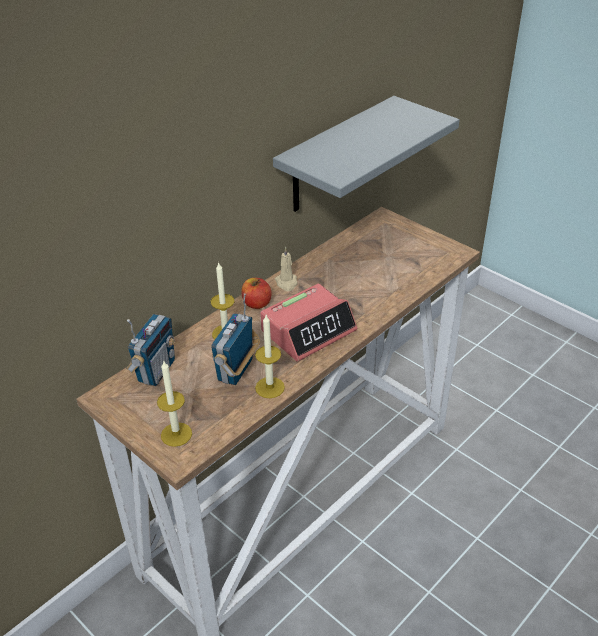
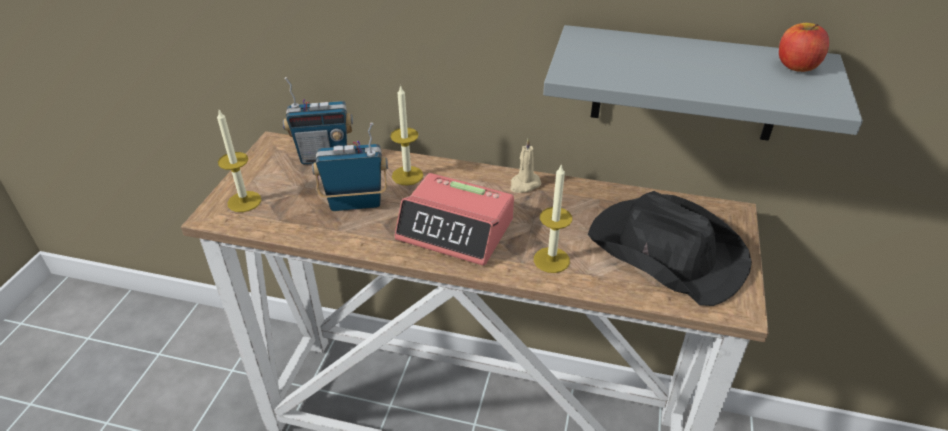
camera: 60 degrees right, 0 degrees up
apple [241,278,272,309] -> apple moved to [779,23,829,72]
candle [255,315,285,398] -> candle moved to [534,164,572,273]
none -> black hat [588,191,752,306]

